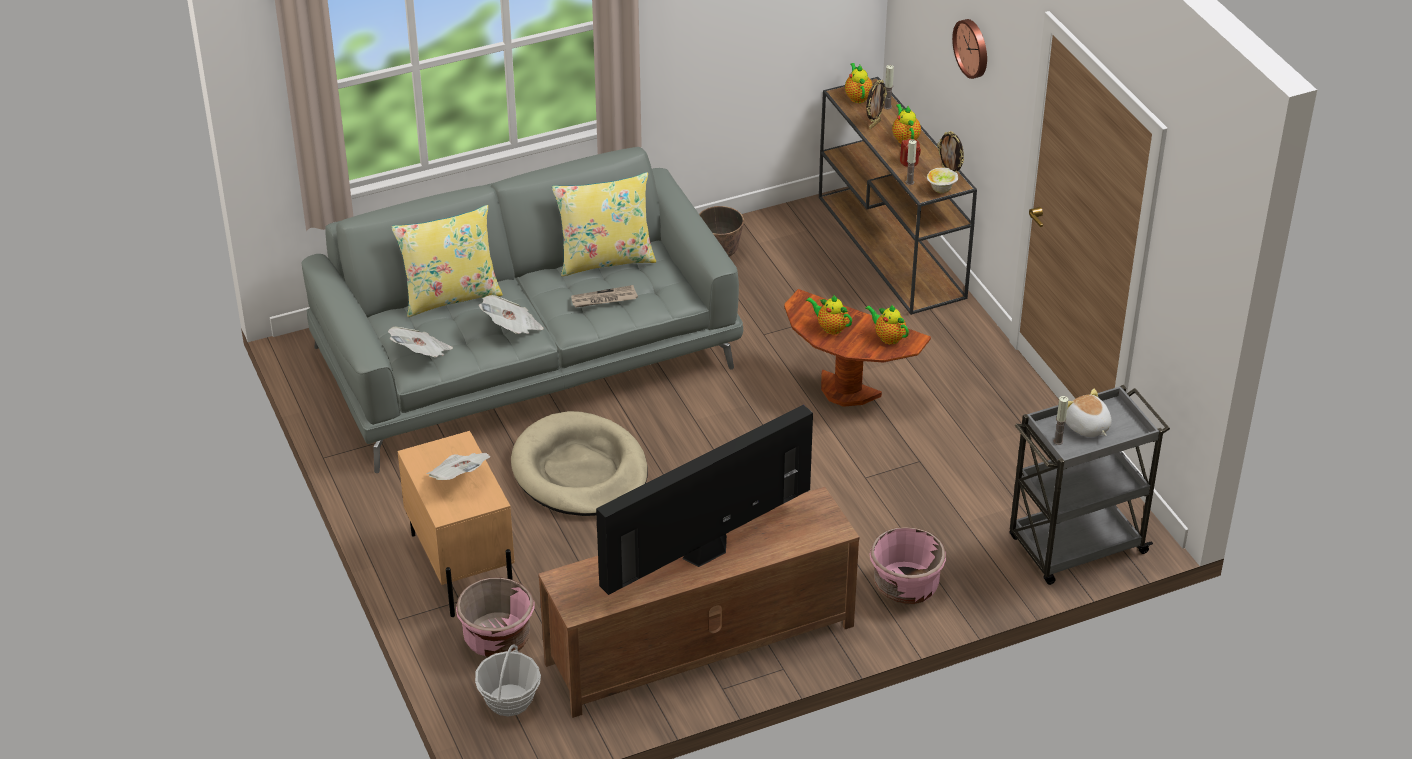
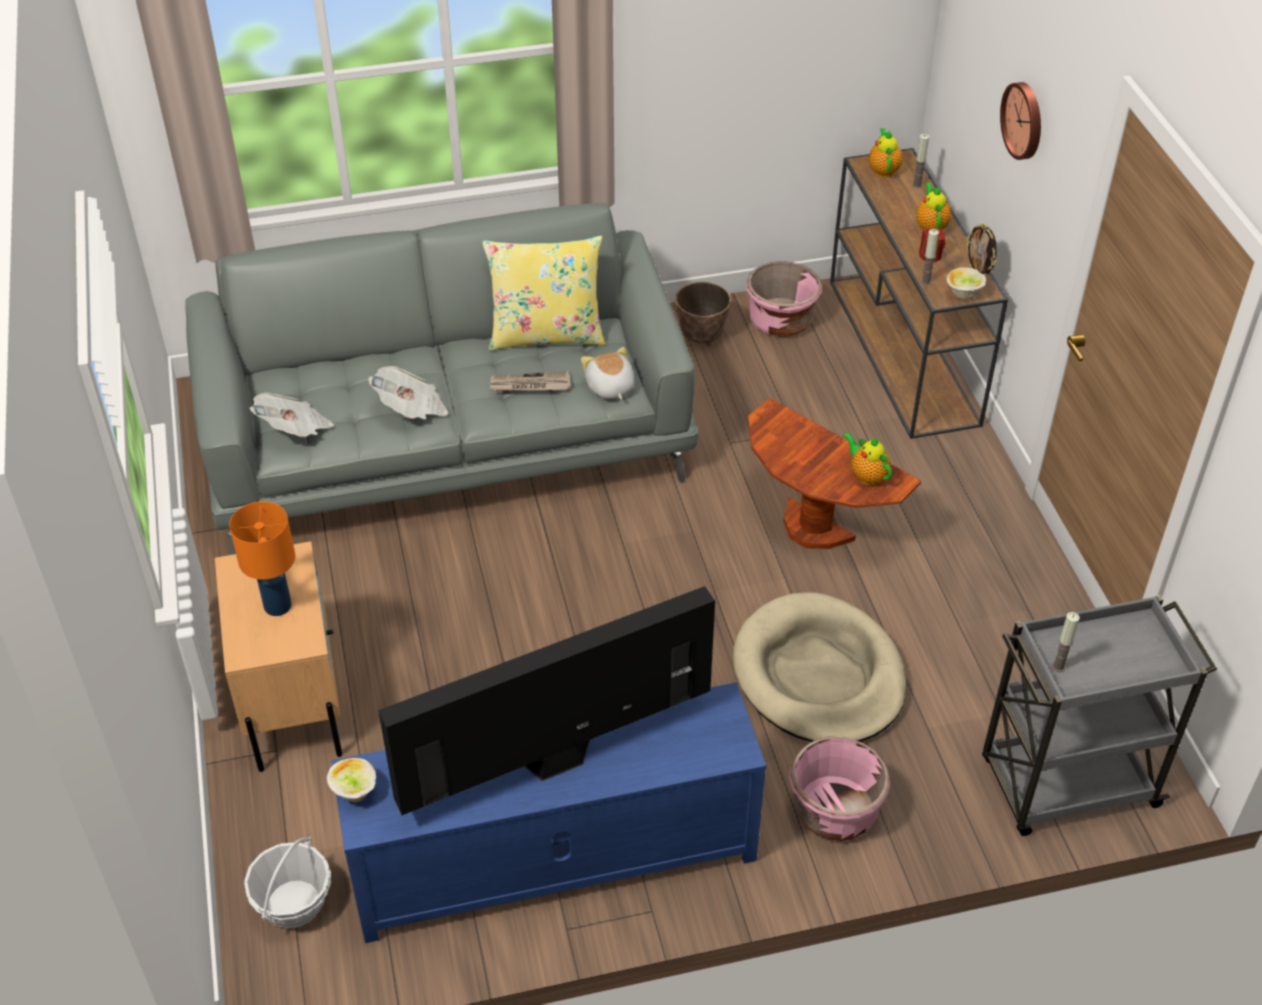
camera: 10 degrees right, 5 degrees up
yellow pillow [391,205,503,317] -> none
newspaper [427,453,491,480] -> orange table lamp [229,501,295,616]
pink planter [456,577,535,657] -> pink planter moved to [746,261,822,337]
beige dog bed [511,411,648,516] -> beige dog bed moved to [733,592,906,742]
brown tv stand [538,487,859,718] -> blue tv stand [332,683,766,943]
teapot [806,294,852,334] -> none
picture frame [866,80,887,129] -> none
plush toy [1066,389,1112,437] -> plush toy moved to [581,347,635,400]
none -> bowl [327,758,376,802]

